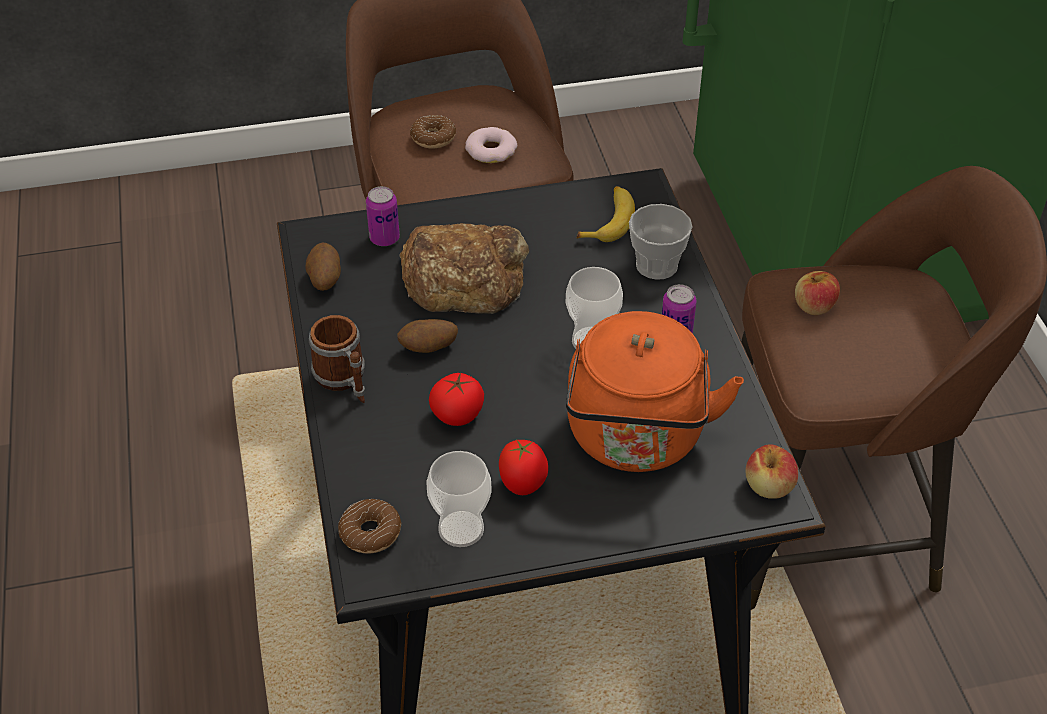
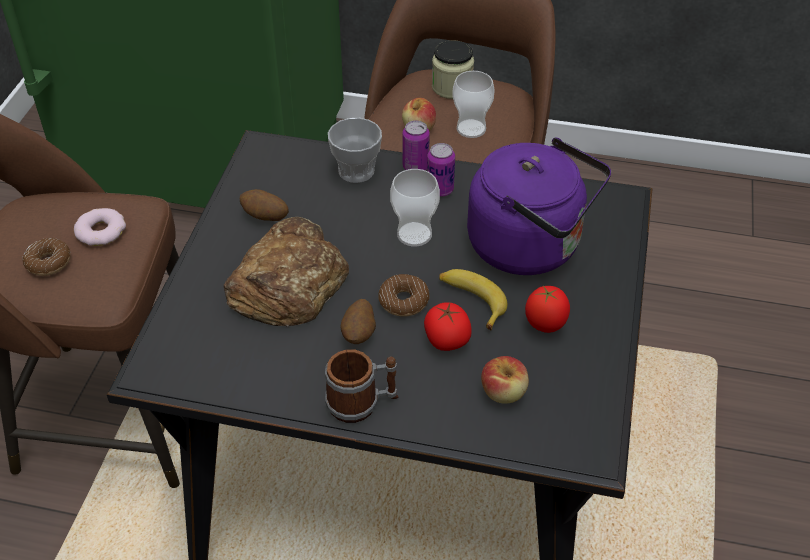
camera: 65 degrees left, 0 degrees up
potato [305,242,341,291] -> potato moved to [240,189,289,221]
donut [338,499,401,554] -> donut moved to [378,274,430,316]
can [366,186,400,246] -> can moved to [402,120,430,171]
cup [427,451,491,547] -> cup moved to [452,71,495,138]
orange kettle [566,311,744,472] -> purple kettle [467,137,611,275]
banana [577,186,635,242] -> banana moved to [439,269,507,330]
apple [745,444,798,499] -> apple moved to [481,356,529,404]
none -> jar [432,40,474,99]

